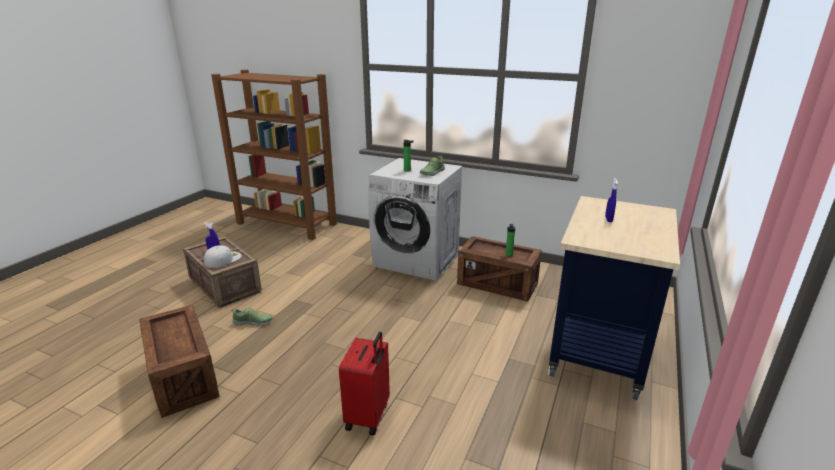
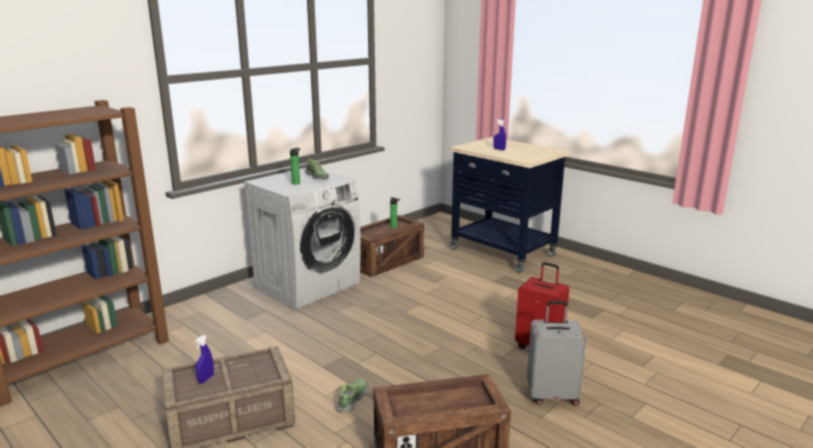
camera: 70 degrees left, 5 degrees down
white cap [204,245,242,268] -> none
none -> grey suitcase [527,301,586,406]

